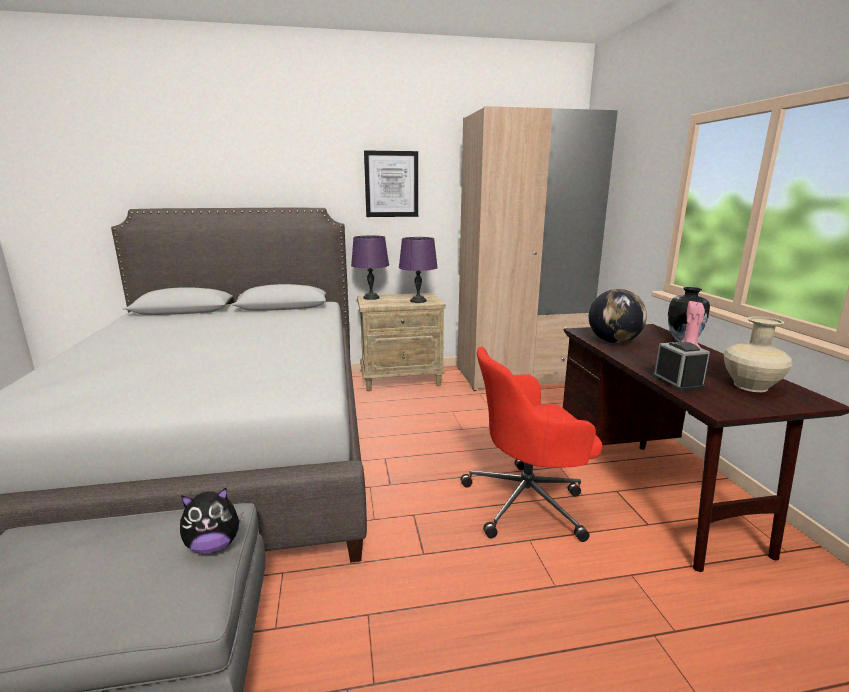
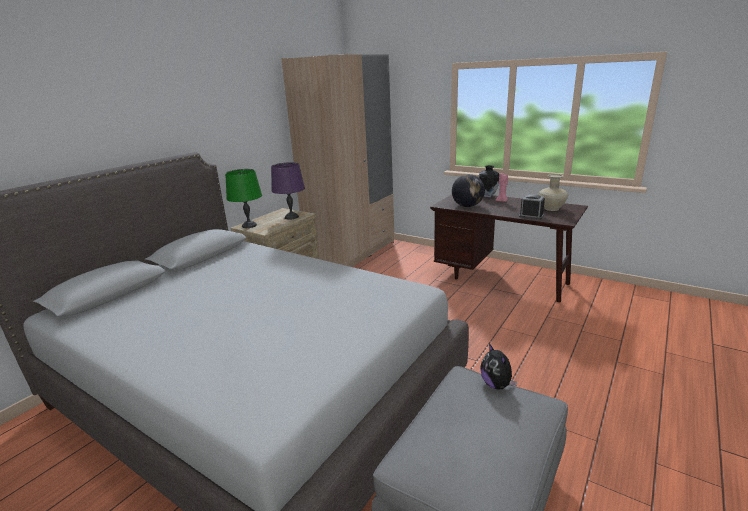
camera: 45 degrees left, 5 degrees up
plush toy [180,488,244,554] -> plush toy turned 135 degrees clockwise [480,343,517,390]
purple table lamp [351,235,389,300] -> green table lamp [225,169,262,228]
picture [364,150,418,217] -> none
red office chair [460,347,602,542] -> none

